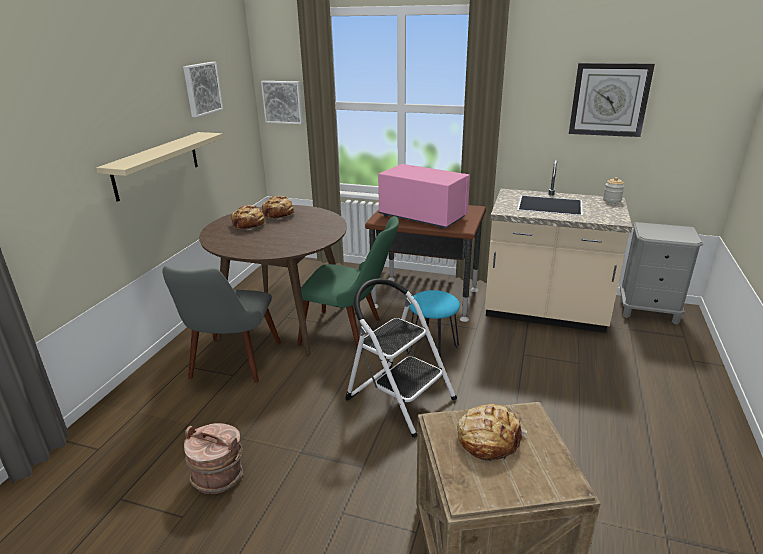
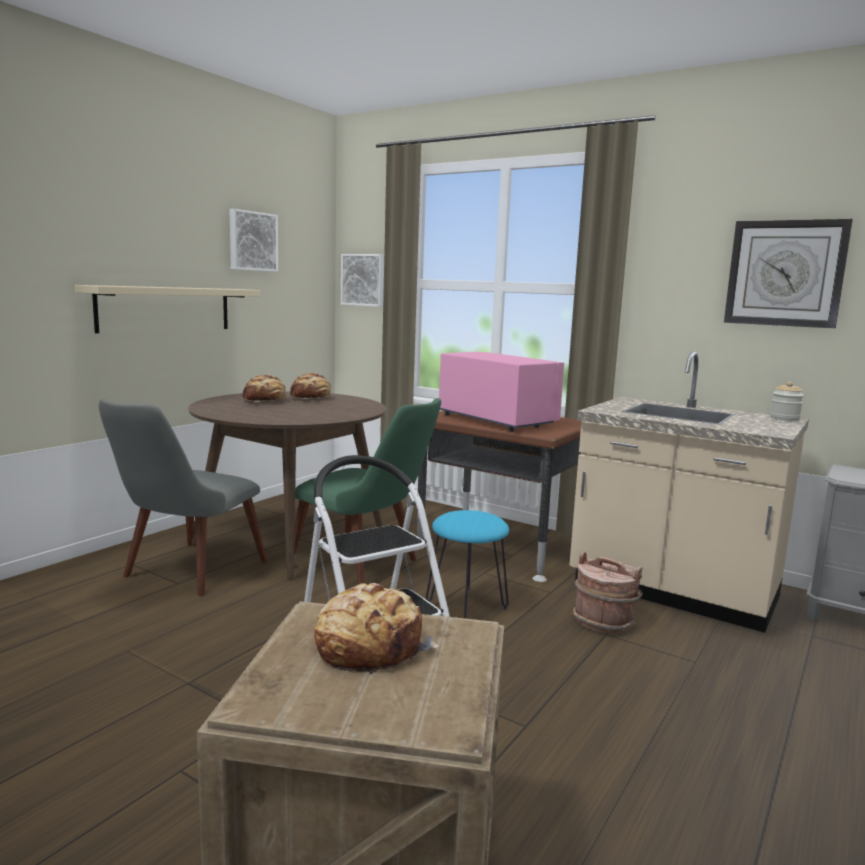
camera: 15 degrees right, 15 degrees down
brown bucket [184,423,244,494] -> brown bucket moved to [573,552,643,633]

